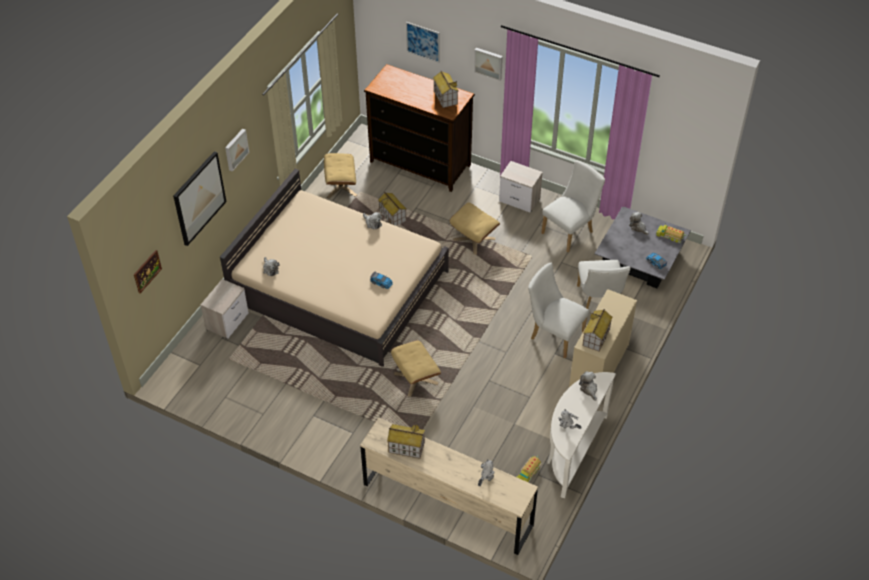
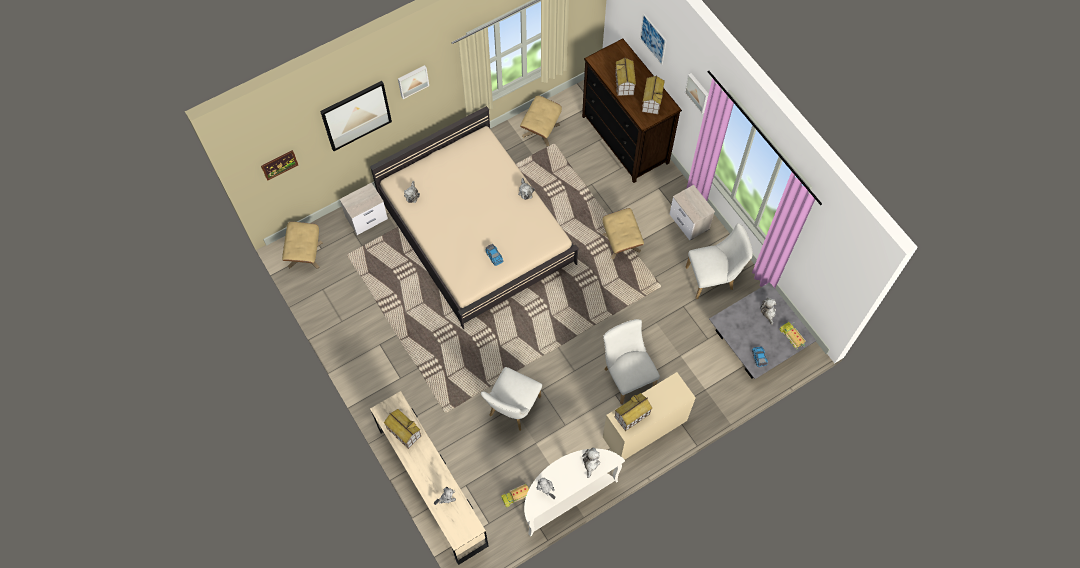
camera: 30 degrees right, 15 degrees up
toy house [378,192,407,226] -> toy house moved to [615,57,636,96]
beige ottoman [391,340,441,397] -> beige ottoman moved to [282,222,323,269]
white chair [577,260,631,309] -> white chair moved to [481,367,542,431]

